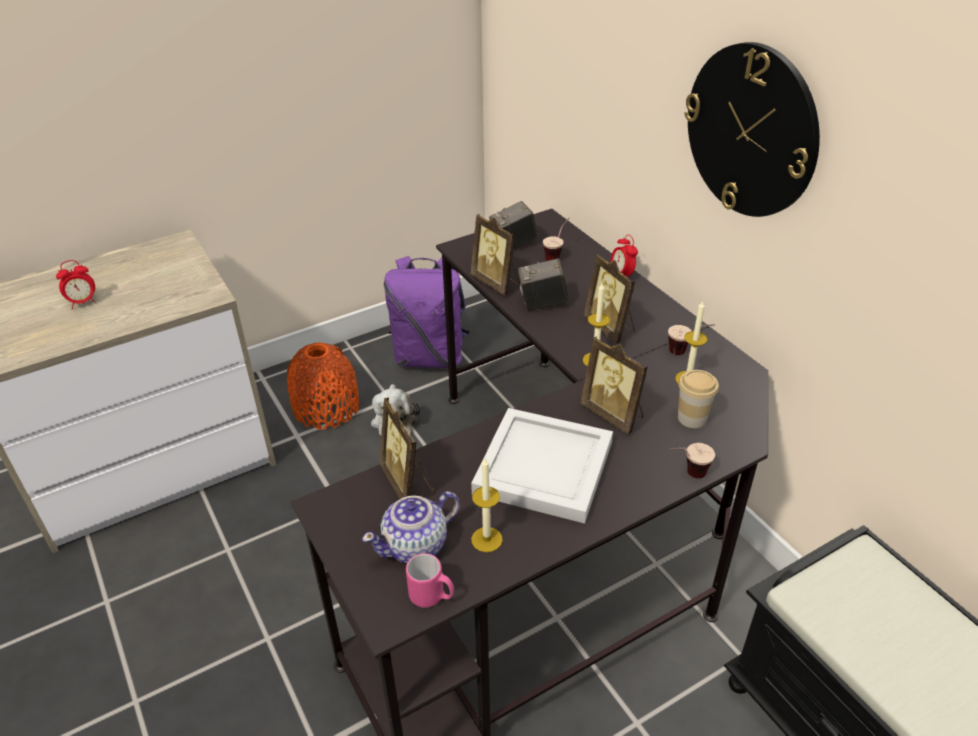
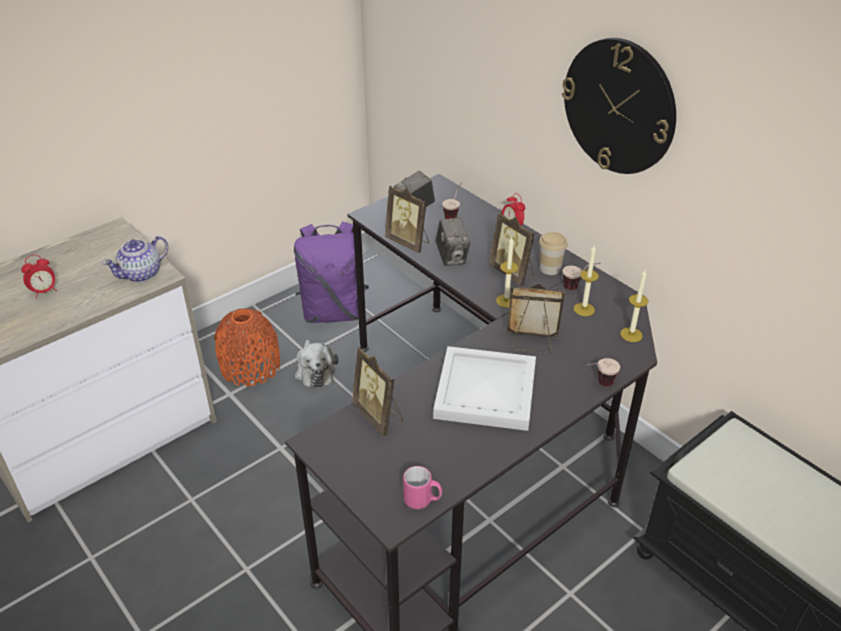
camera: 10 degrees left, 0 degrees up
teapot [362,491,460,563] -> teapot moved to [102,236,168,282]
candle [471,458,503,552] -> candle moved to [620,270,648,342]
camera [518,258,569,311] -> camera turned 90 degrees counterclockwise [435,218,470,266]
picture frame [581,336,648,435] -> picture frame turned 150 degrees clockwise [507,283,565,353]
cup [678,370,719,428] -> cup moved to [539,232,568,275]

